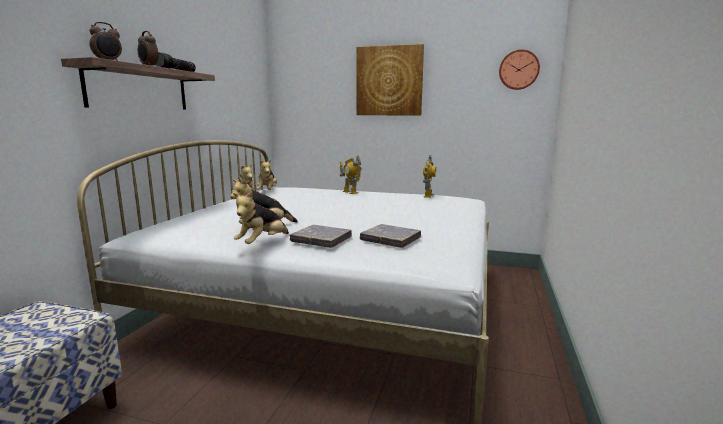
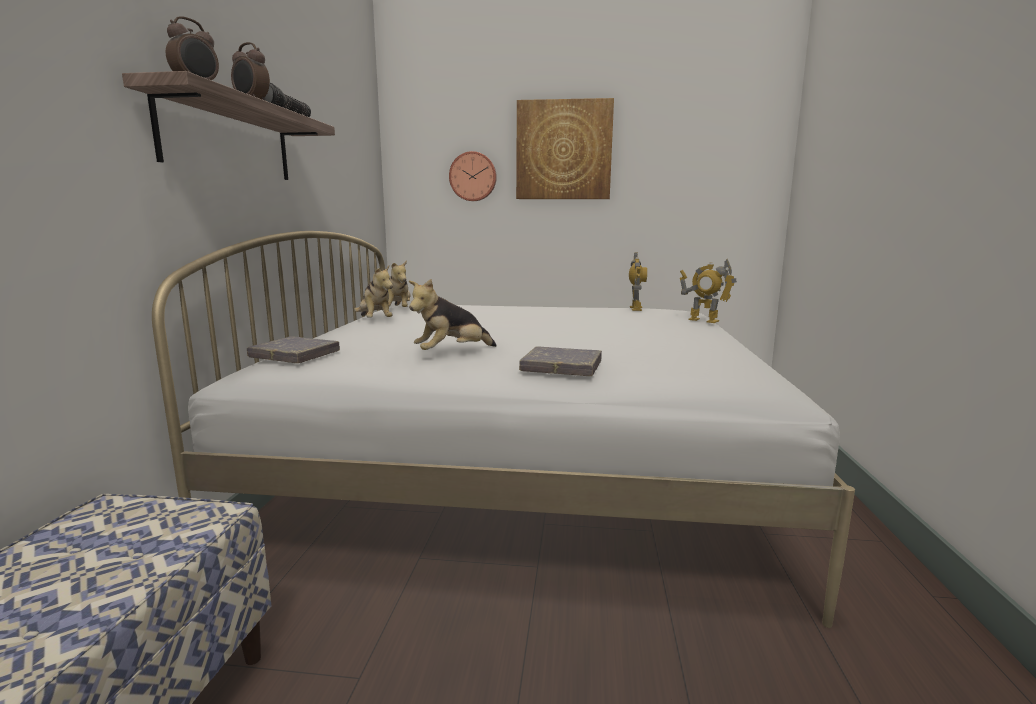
camera: 10 degrees left, 0 degrees up
plush toy [233,191,289,244] -> none
toy robot [340,155,362,194] -> toy robot moved to [680,259,737,323]
grey book [360,224,421,248] -> grey book moved to [247,336,340,363]
wall clock [499,49,540,90] -> wall clock moved to [449,151,497,201]

